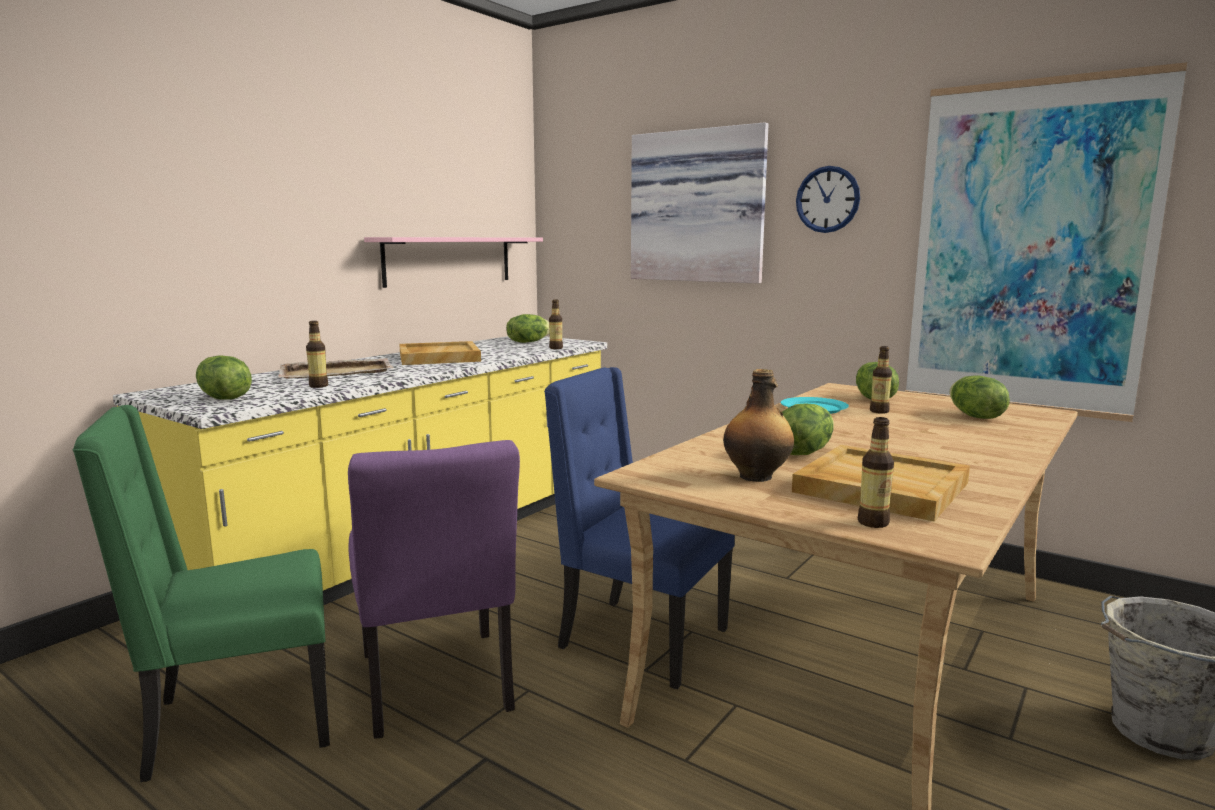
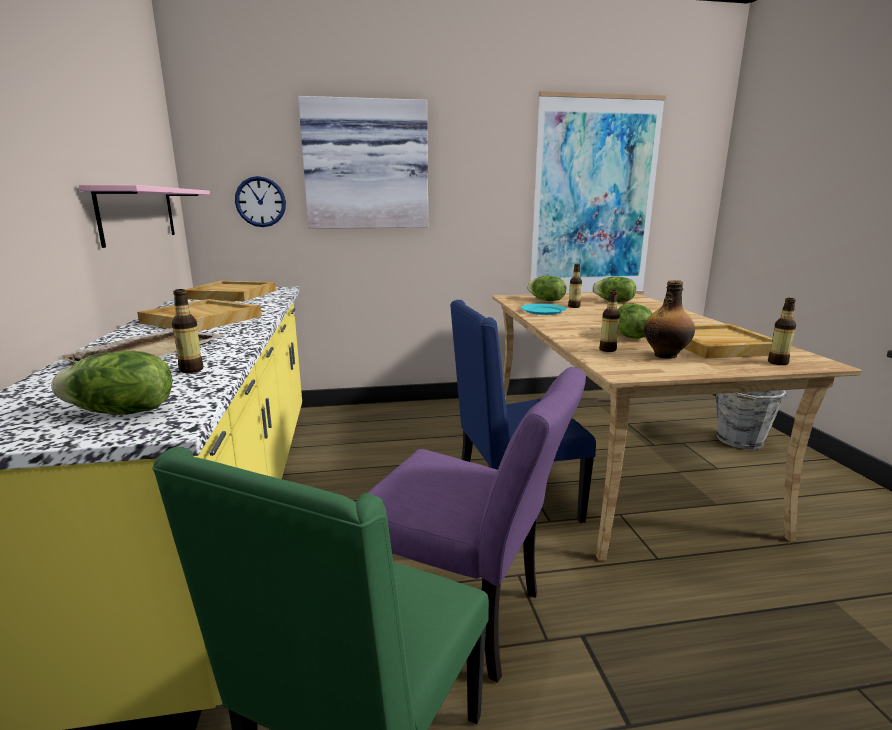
camera: 45 degrees left, 5 degrees up
lettuce [506,314,550,343] -> beige tray [185,281,276,301]
bottle [549,299,563,349] -> bottle moved to [599,290,620,352]
wall clock [796,166,860,233] -> wall clock moved to [235,176,286,227]

